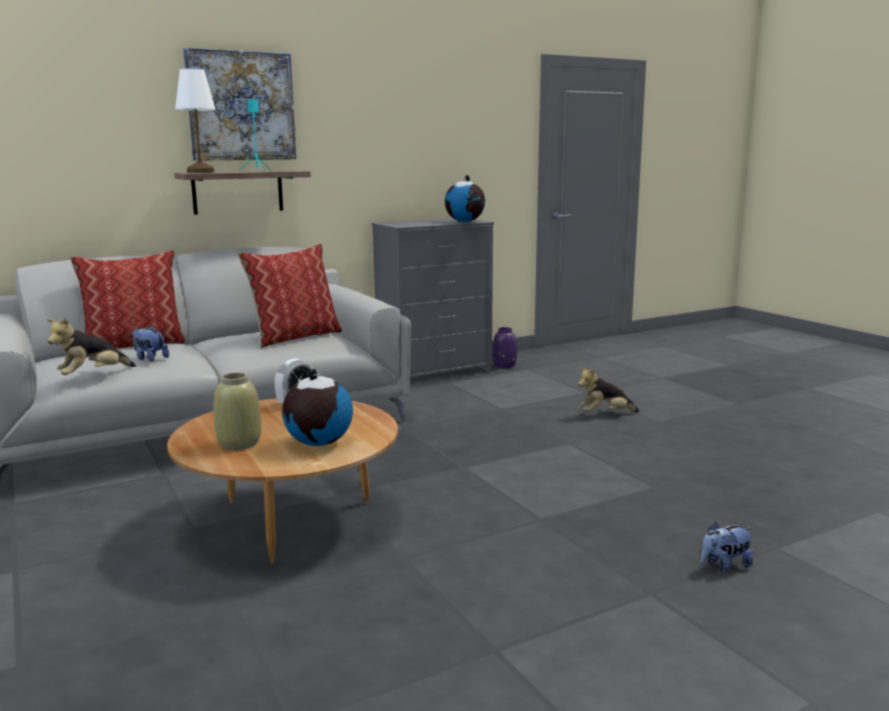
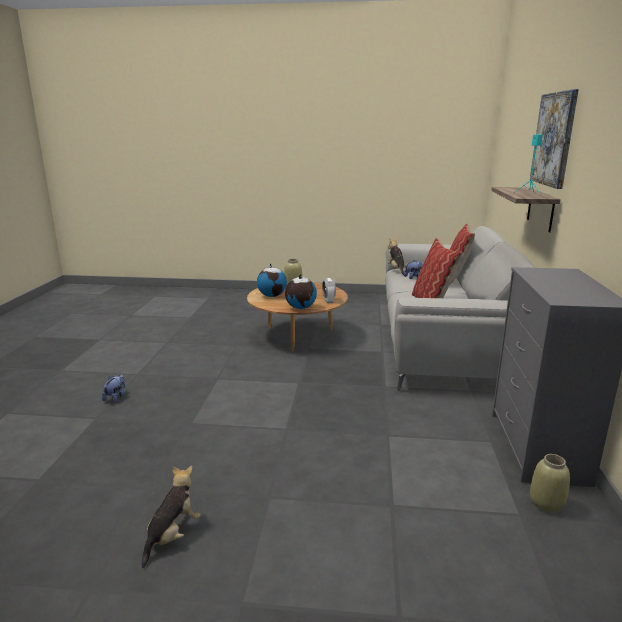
camera: 125 degrees right, 5 degrees up
white table lamp [175,69,216,173] -> none
globe [445,175,485,222] -> globe moved to [285,274,317,309]
purple vase [493,327,517,368] -> beige vase [530,454,570,513]
plush toy [578,367,639,412] -> plush toy moved to [142,466,201,568]

